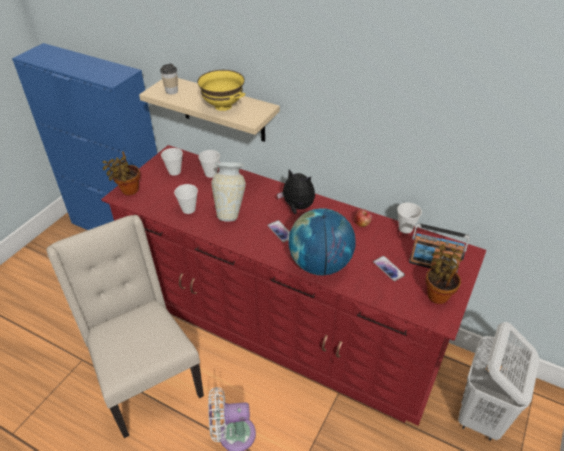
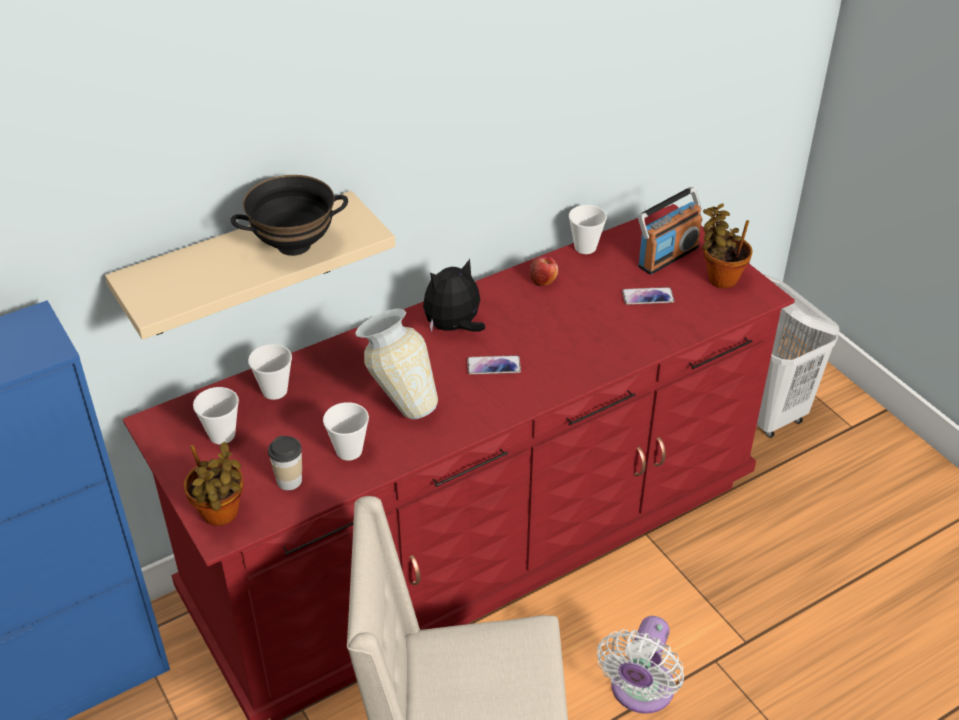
camera: 60 degrees left, 0 degrees up
cup [160,64,178,94] -> cup moved to [268,436,302,490]
yellow bowl [197,70,245,111] -> black bowl [231,175,348,256]
globe [288,208,356,275] -> none

